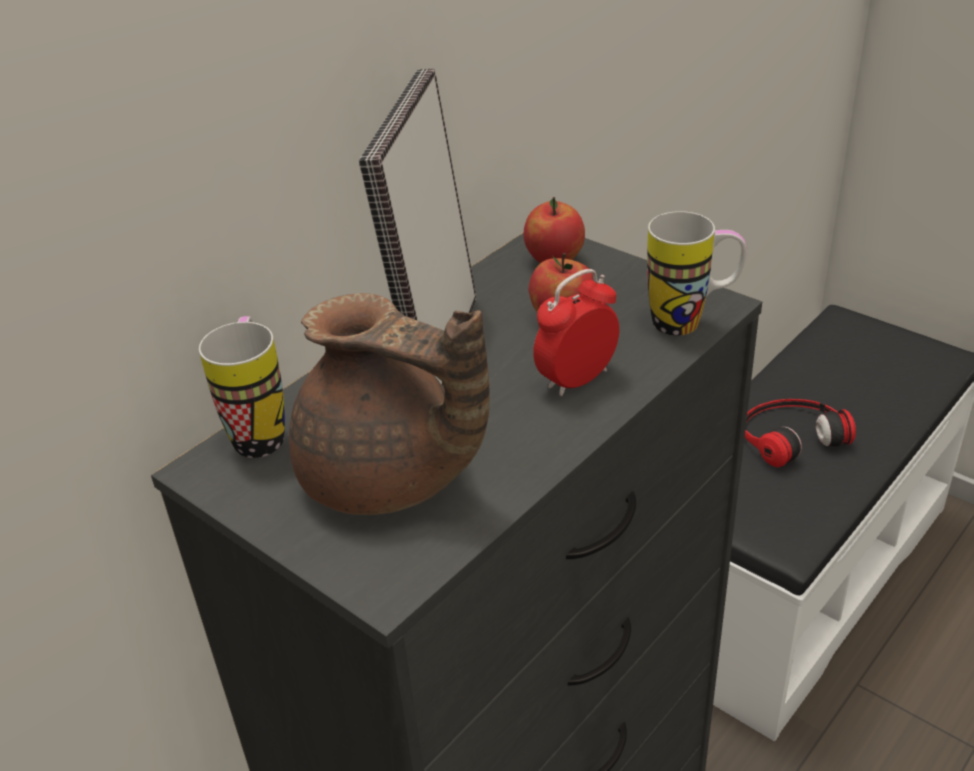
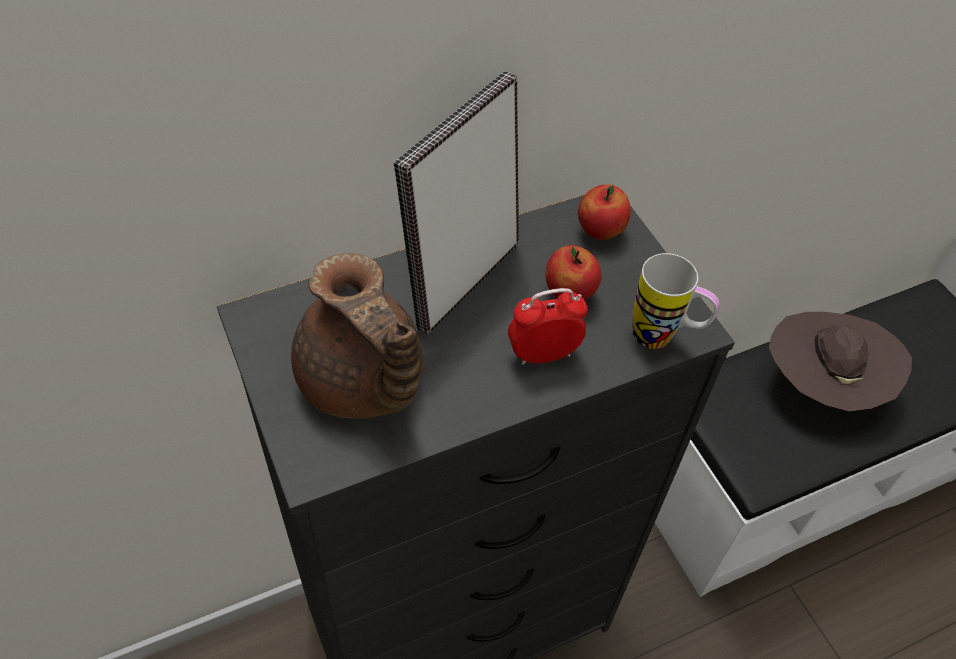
camera: 20 degrees right, 15 degrees up
mug [199,316,285,458] -> none
headphones [745,399,856,467] -> brown hat [769,312,912,411]

